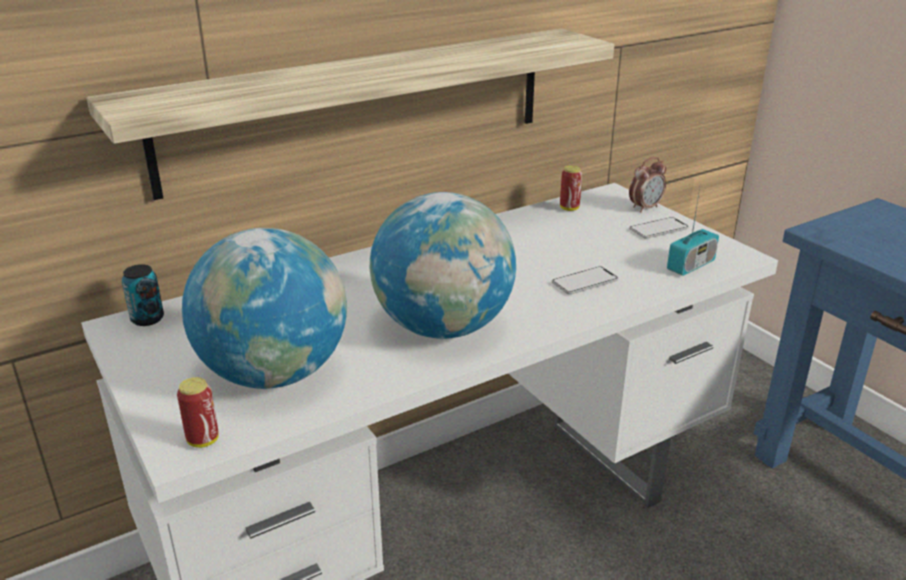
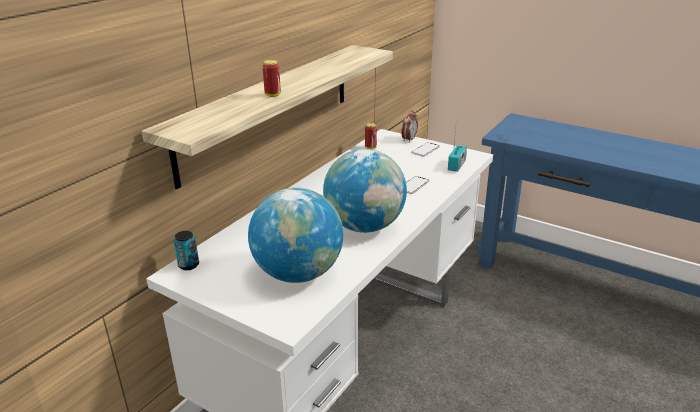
camera: 25 degrees left, 0 degrees up
can [177,377,219,448] -> can moved to [263,60,281,97]

